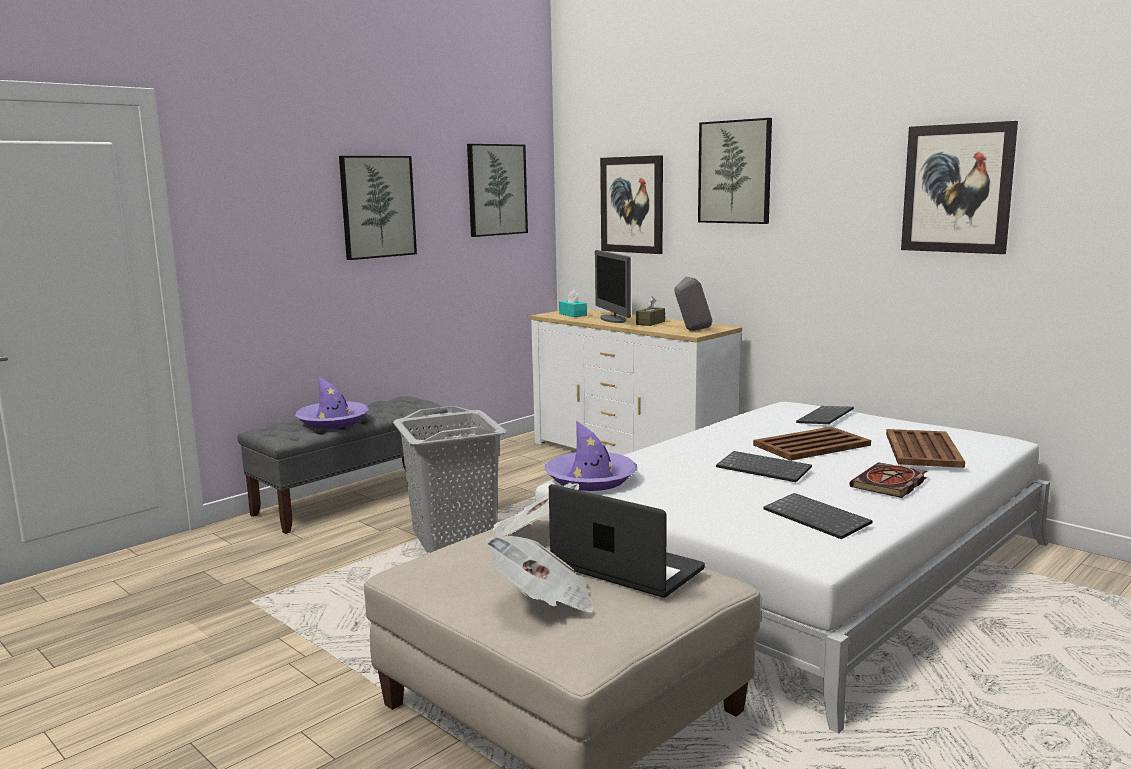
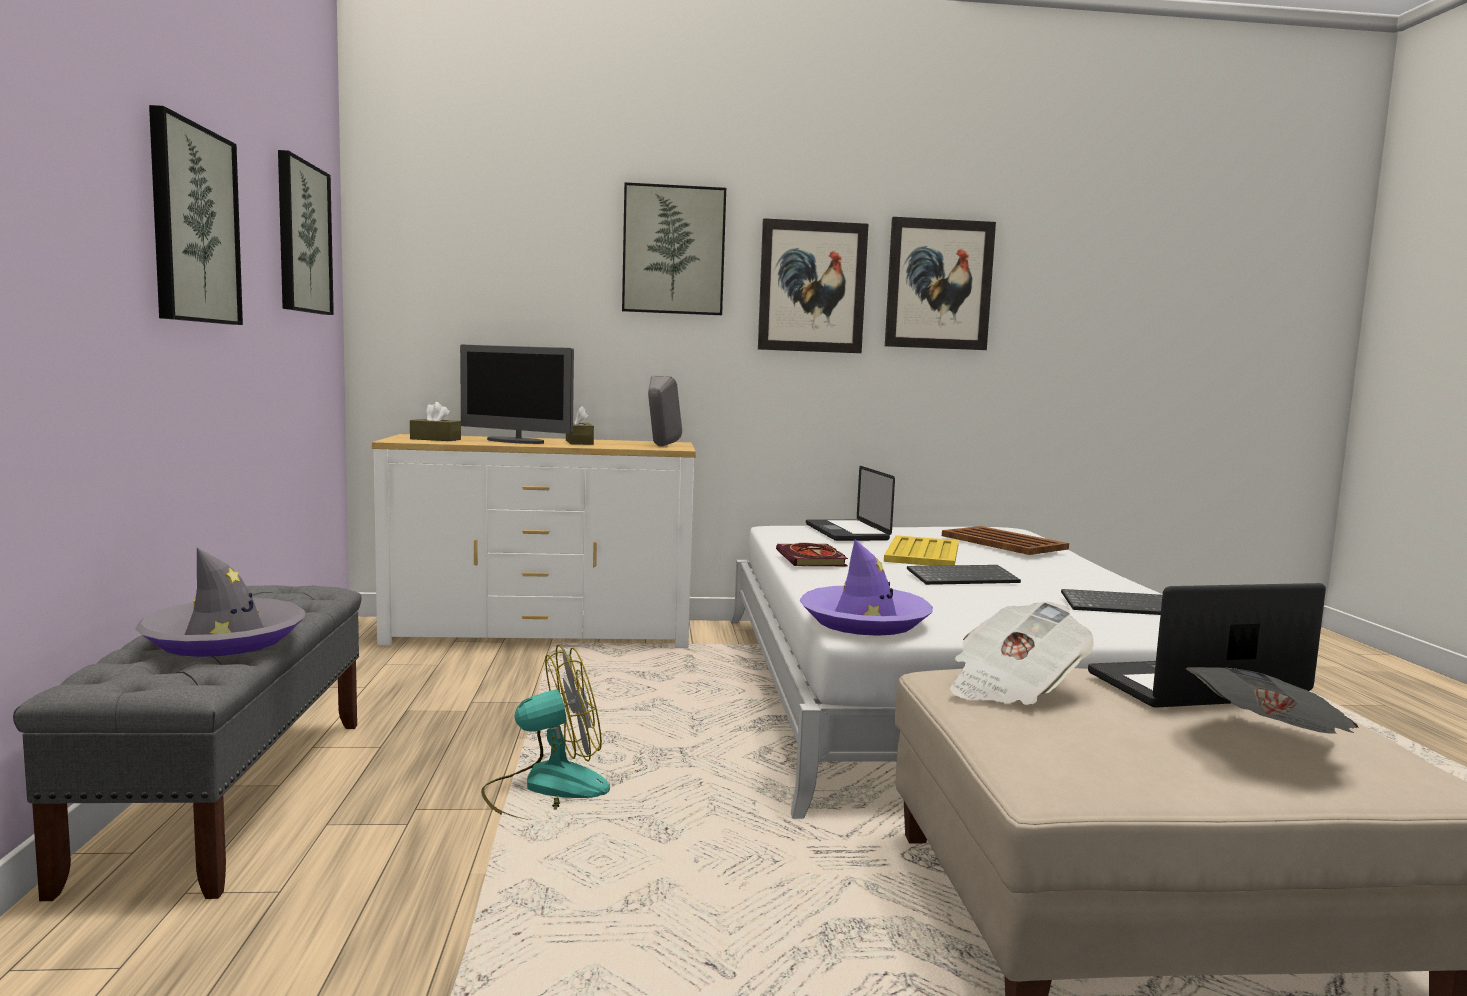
camera: 50 degrees left, 5 degrees down
purple hat [295,376,369,429] -> grey hat [135,548,305,657]
grey laundry basket [393,406,506,553] -> fan [481,645,610,820]
turquoise tissue box [559,290,587,317] -> brown tissue box [410,402,461,441]
picture [600,155,663,254] -> picture moved to [758,218,869,353]
brown tray [753,427,871,461] -> yellow tray [884,535,959,566]
keyboard [796,406,854,424] -> laptop [806,466,895,541]
book [849,462,927,498] -> book moved to [776,543,848,566]

